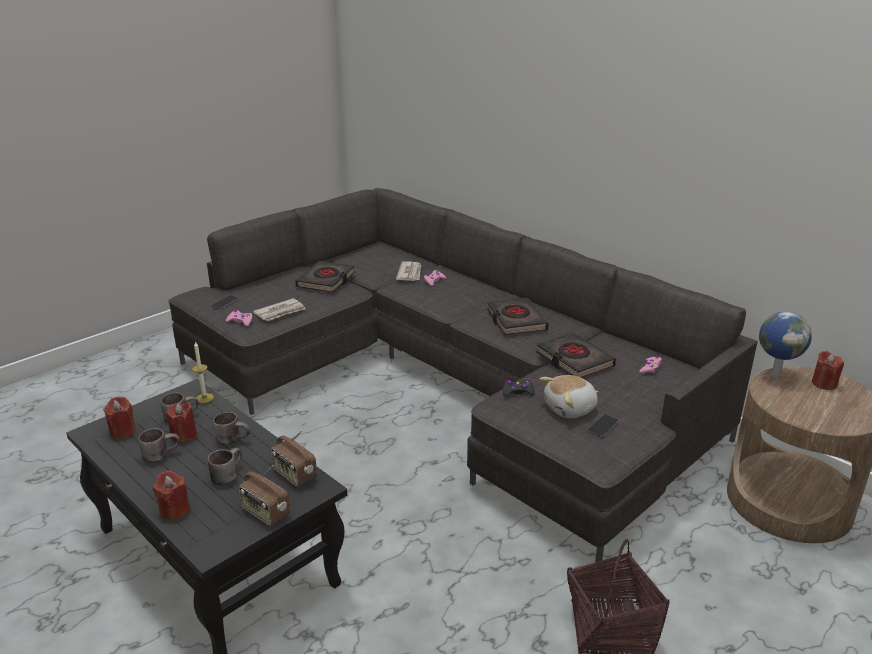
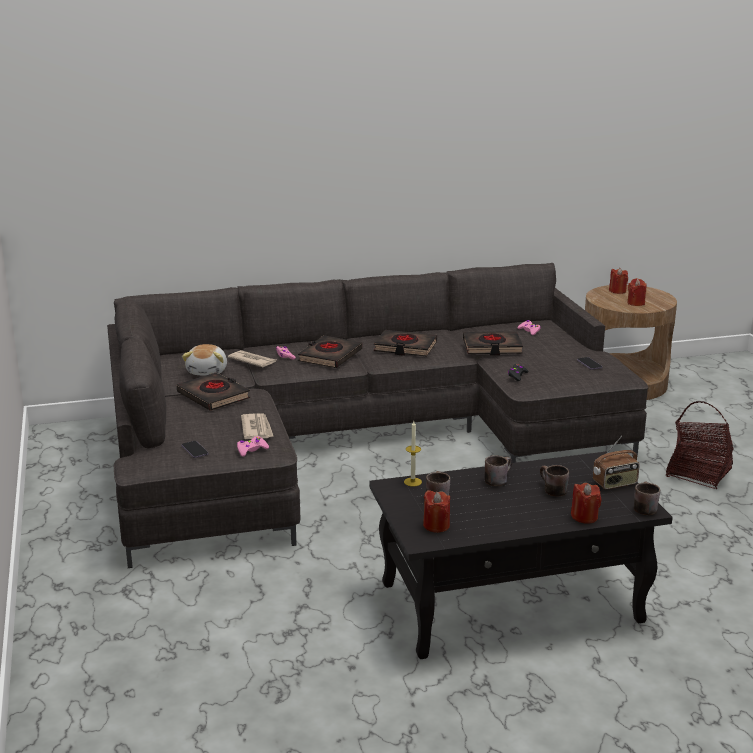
camera: 60 degrees left, 5 degrees down
brown mug [139,428,180,463] -> brown mug moved to [634,482,660,515]
red candle [166,402,197,443] -> red candle moved to [627,278,647,306]
radio [271,430,317,487] -> none
plush toy [539,375,598,418] -> plush toy moved to [182,344,227,376]
globe [759,312,812,378] -> none
none -> black book [298,335,362,368]

